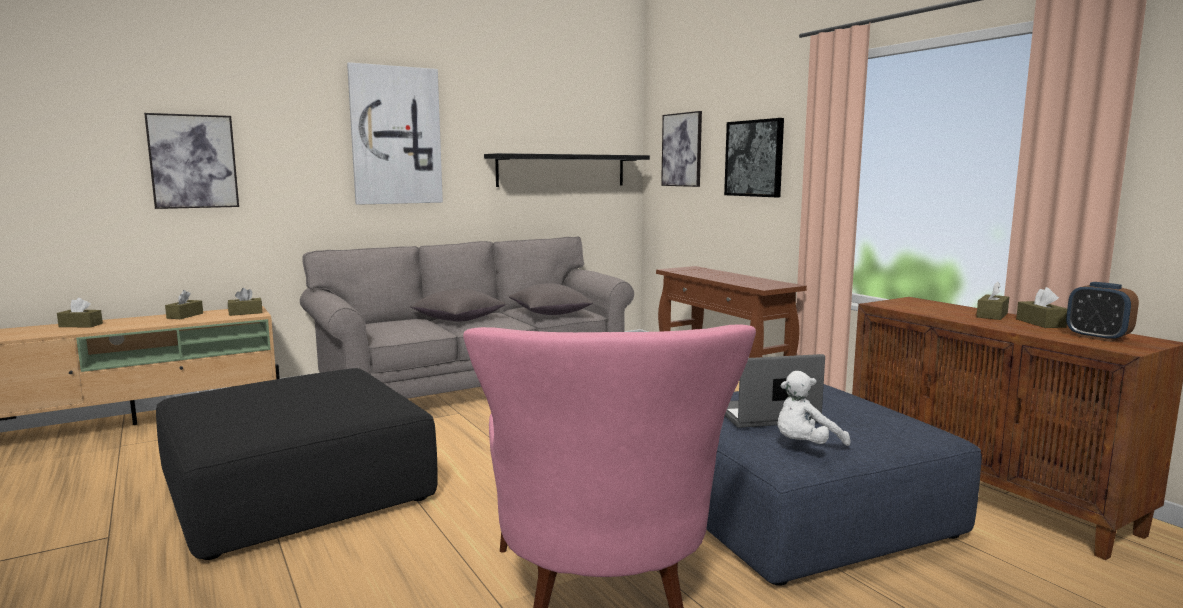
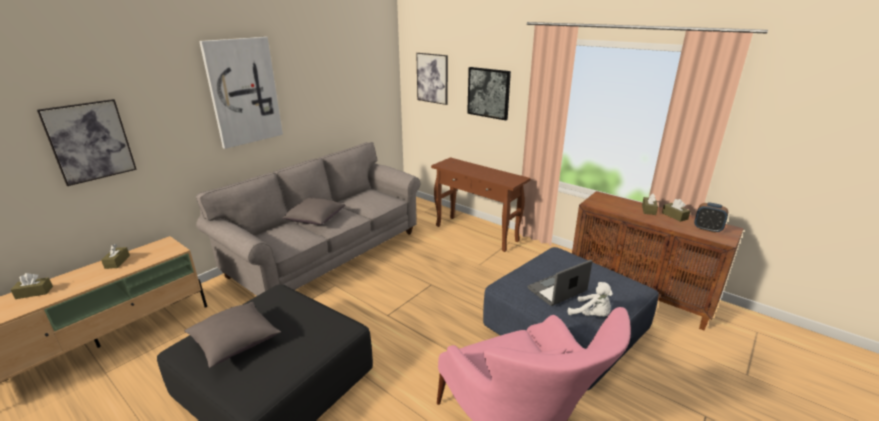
camera: 20 degrees left, 15 degrees up
brown tissue box [228,288,262,316] -> none
black shelf [484,153,650,187] -> none
grey pillow [509,284,593,315] -> grey pillow moved to [185,302,281,368]
white plush toy [777,371,850,446] -> white plush toy turned 90 degrees counterclockwise [568,282,613,316]

